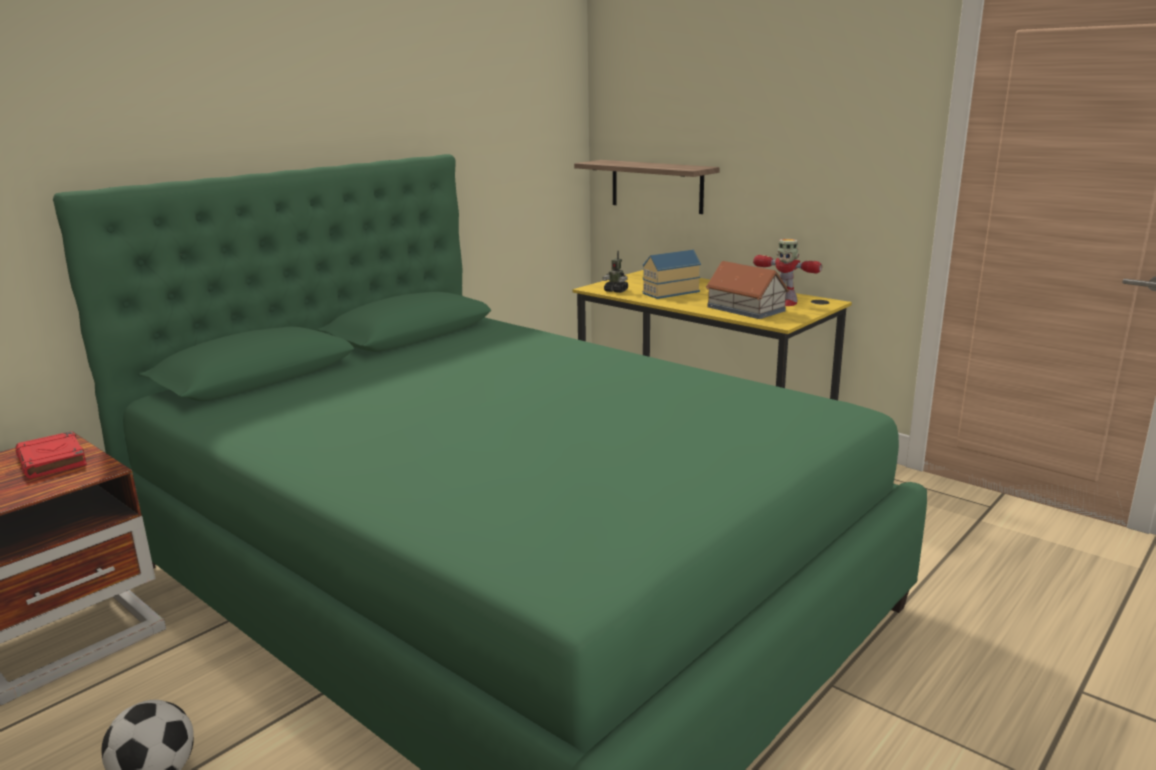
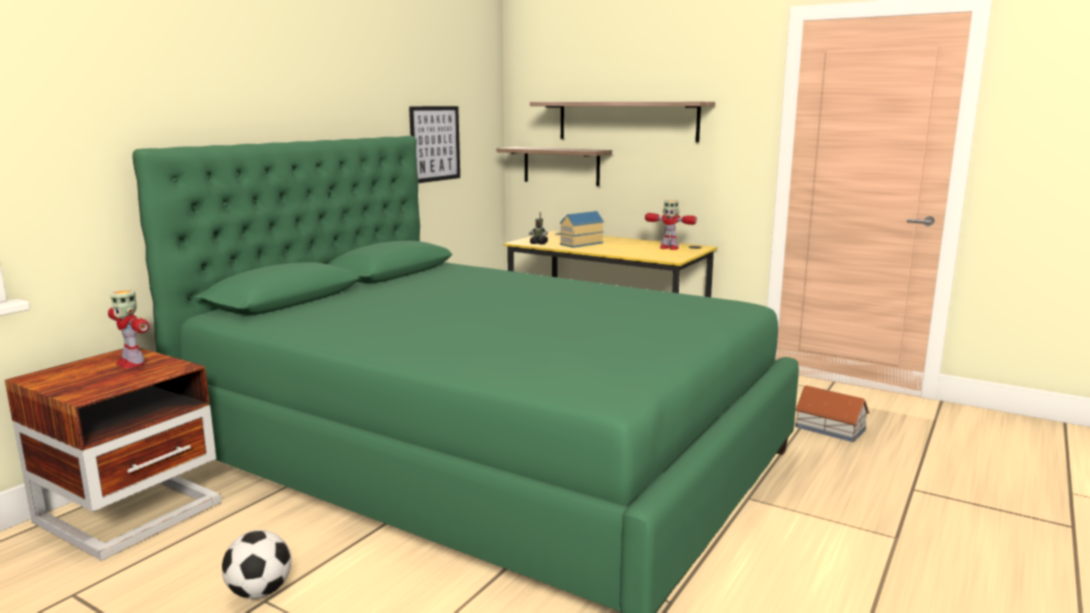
camera: 10 degrees left, 5 degrees down
red book [16,431,87,479] -> toy robot [108,290,150,369]
toy house [706,261,790,319] -> toy house moved to [795,386,870,442]
none -> picture [409,106,460,183]
none -> shelf [530,102,715,142]

